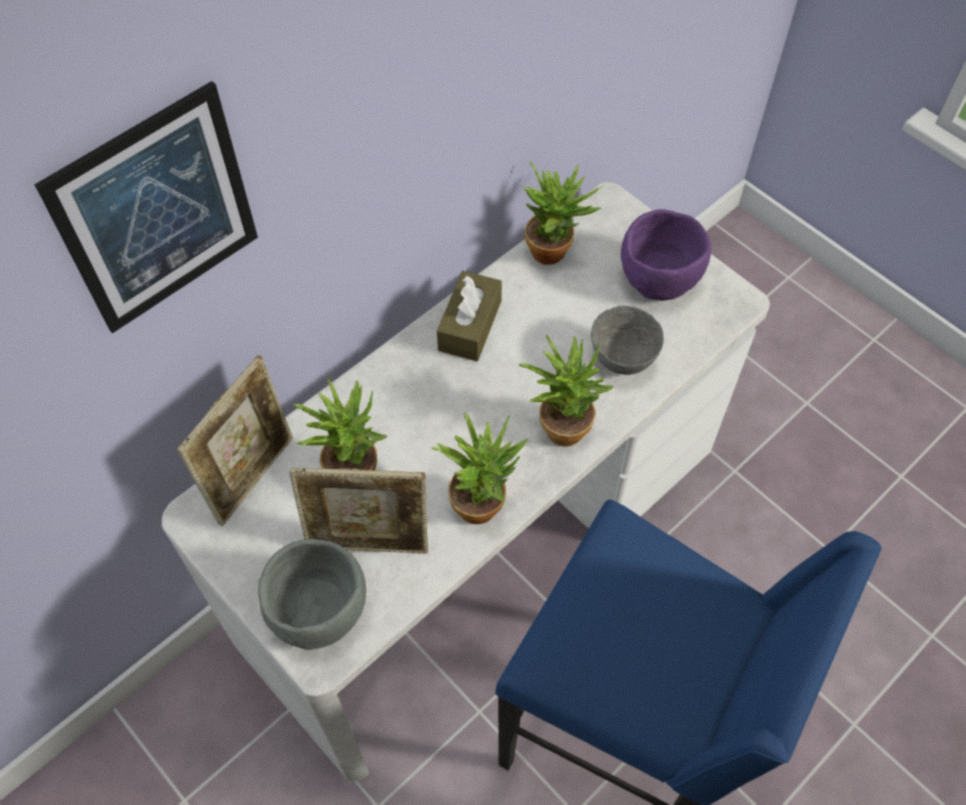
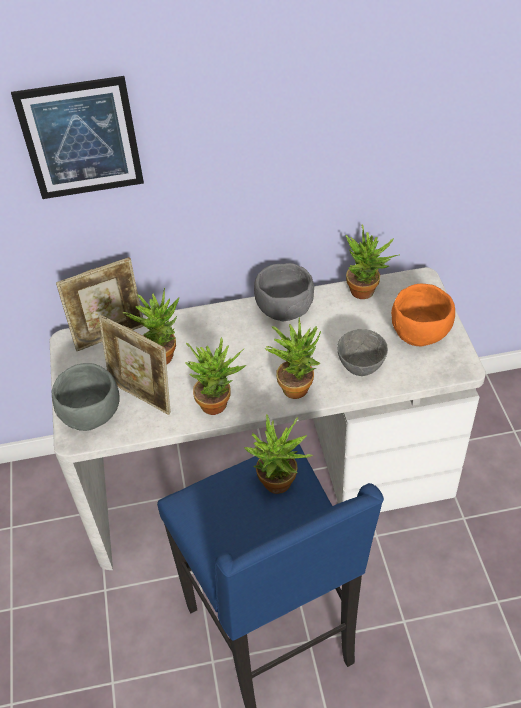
camera: 35 degrees right, 10 degrees down
brown tissue box [437,271,502,361] -> grey bowl [254,263,314,322]
purple bowl [621,209,711,301] -> orange bowl [391,284,455,346]
none -> potted plant [244,414,313,494]

